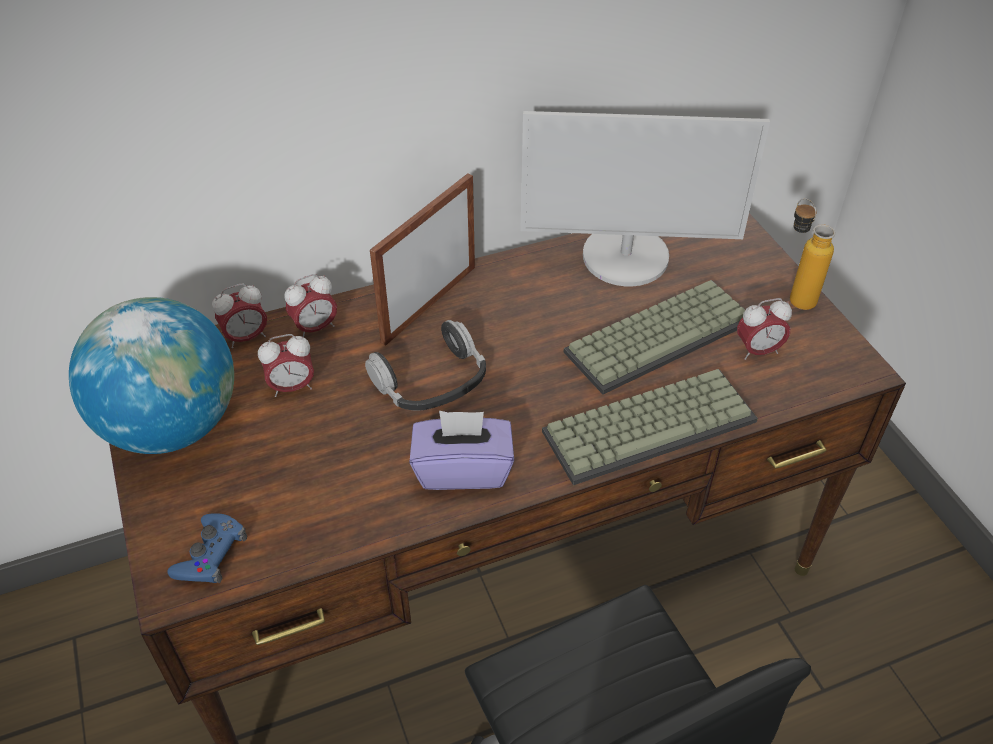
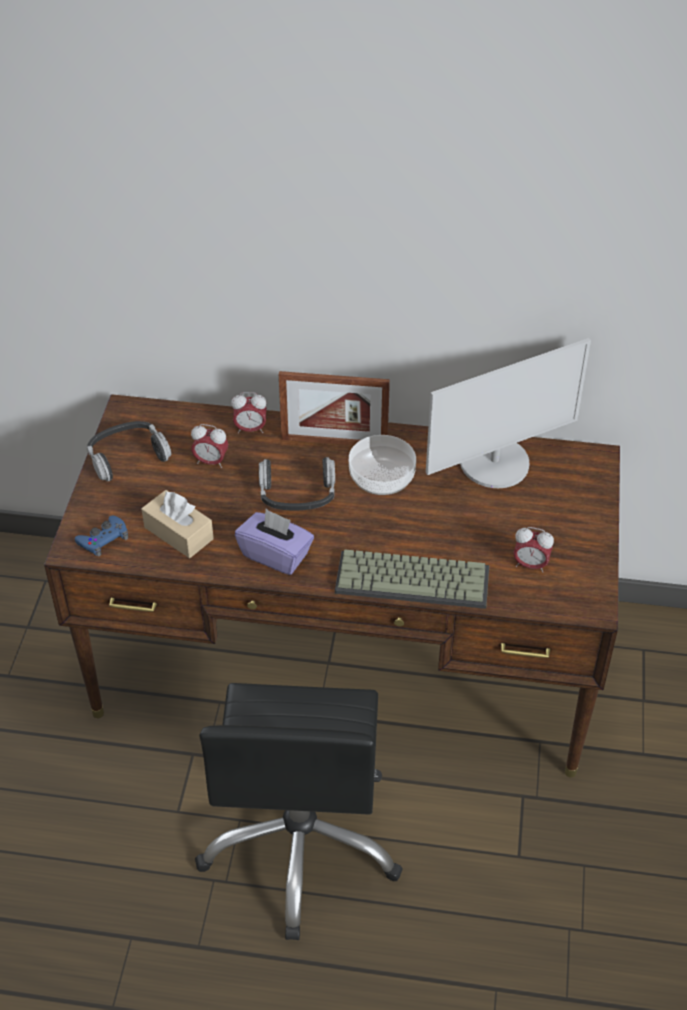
camera: 30 degrees right, 0 degrees up
globe [69,297,234,454] -> headphones [87,421,171,482]
alarm clock [212,283,267,348] -> none
picture frame [370,173,475,346] -> picture frame turned 150 degrees counterclockwise [279,371,390,445]
monitor [520,111,770,286] -> monitor turned 60 degrees counterclockwise [426,338,591,488]
keyboard [564,280,745,394] -> none
bottle [790,198,836,310] -> none
none -> beige tissue box [141,490,214,558]
none -> bowl [349,435,416,495]

